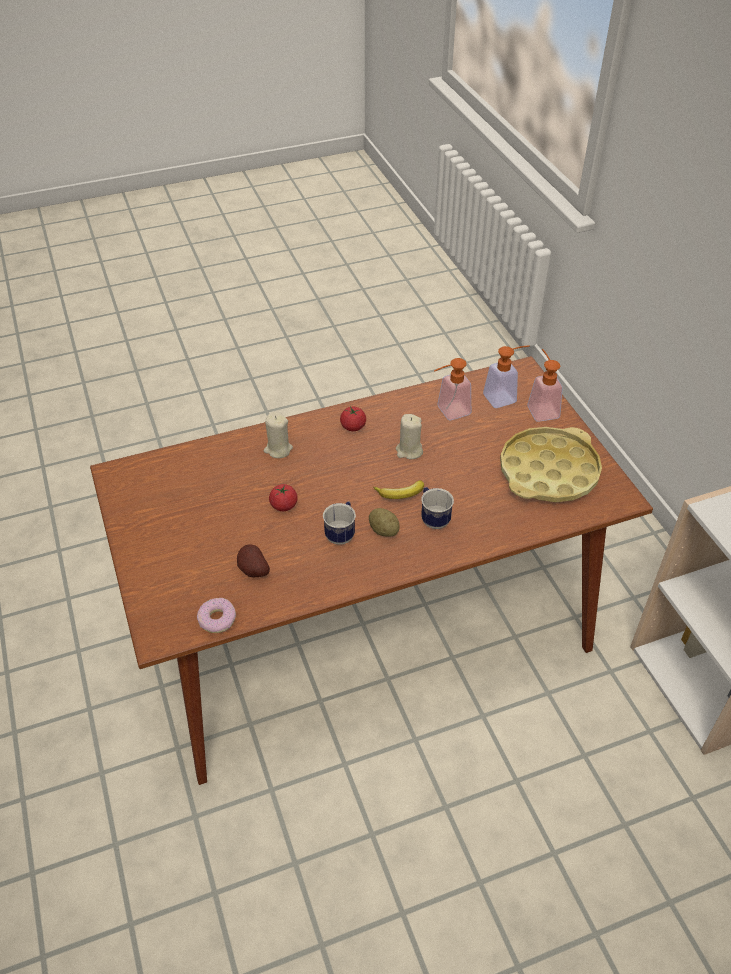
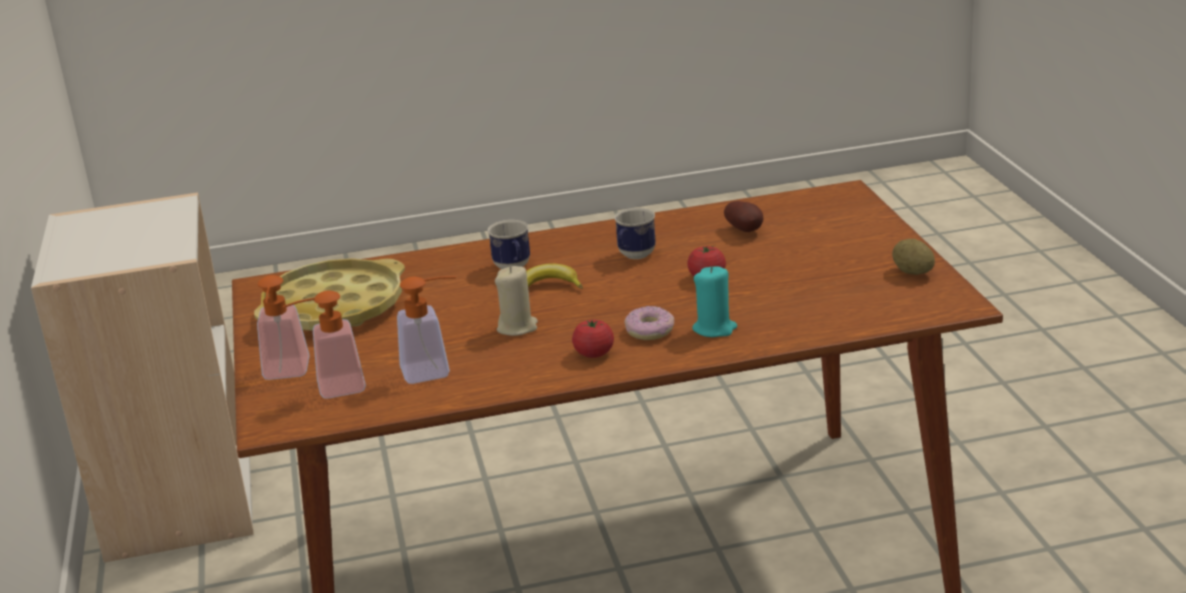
camera: 170 degrees left, 20 degrees down
donut [197,598,236,633] -> donut moved to [624,306,674,340]
beige candle [264,412,293,458] -> turquoise candle [692,266,737,337]
potato [369,508,400,537] -> potato moved to [892,239,935,275]

